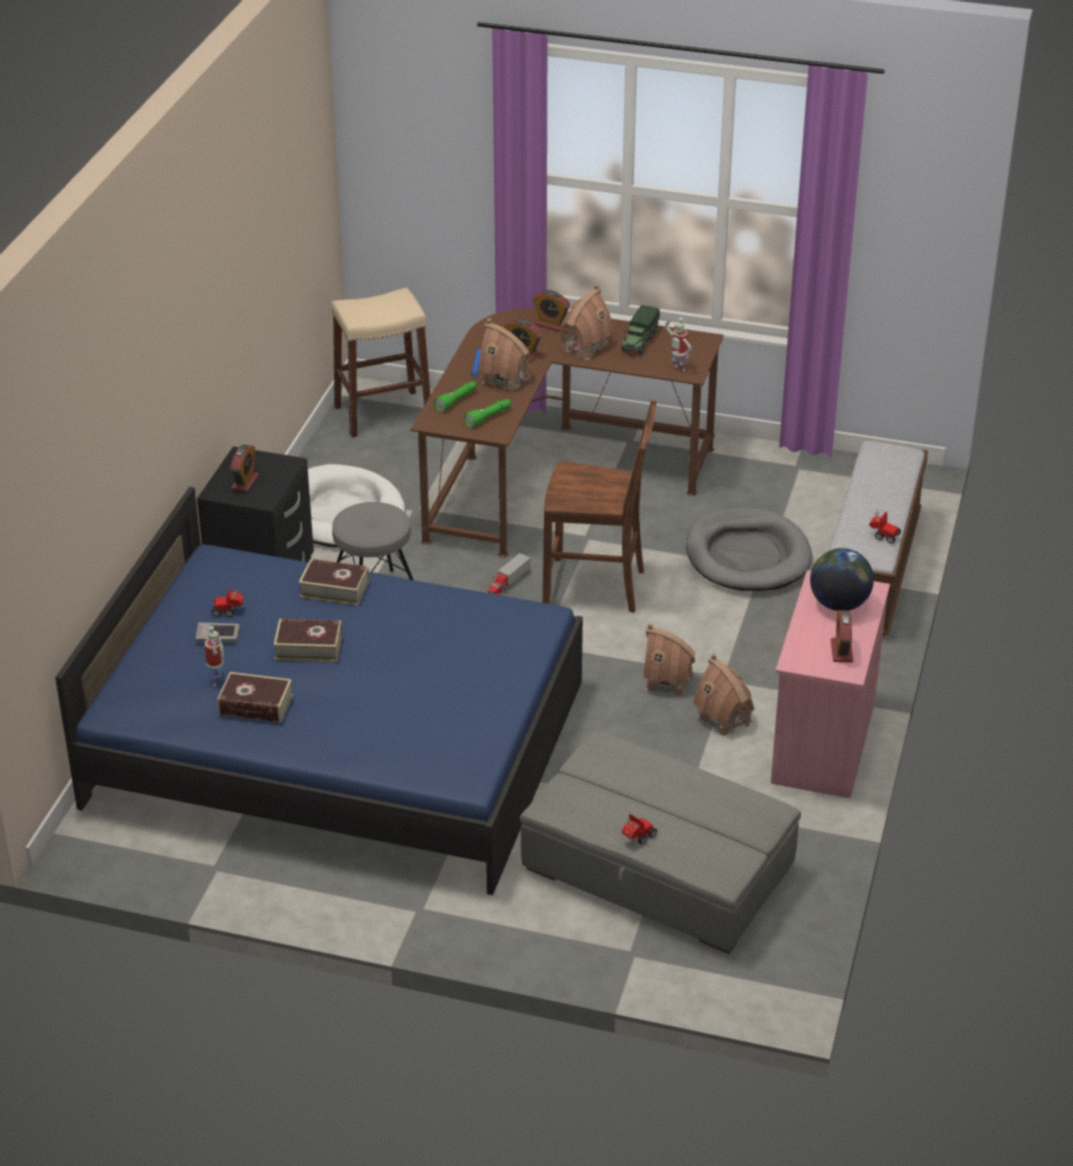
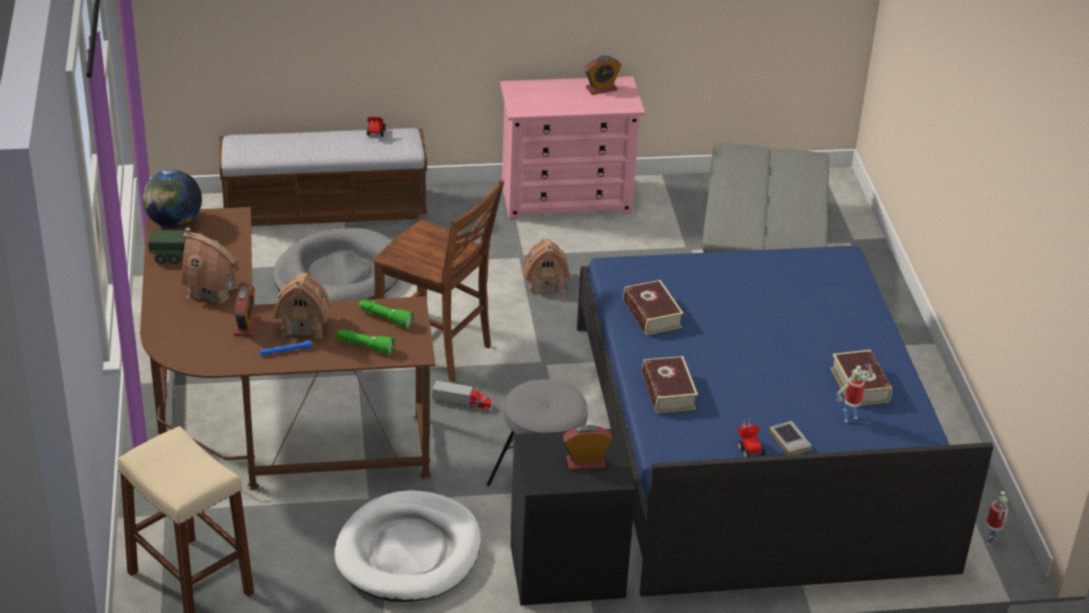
camera: 115 degrees left, 0 degrees up
book [274,619,342,662] -> book moved to [623,280,684,335]
alarm clock [533,290,570,332] -> none
brown chair [543,400,656,613] -> brown chair turned 135 degrees clockwise [374,179,504,382]
toy car [622,814,657,845] -> none
toy robot [665,318,692,371] -> toy robot moved to [986,491,1008,545]
toy house [693,653,754,736] -> none
globe [810,548,874,611] -> globe moved to [143,170,202,228]

